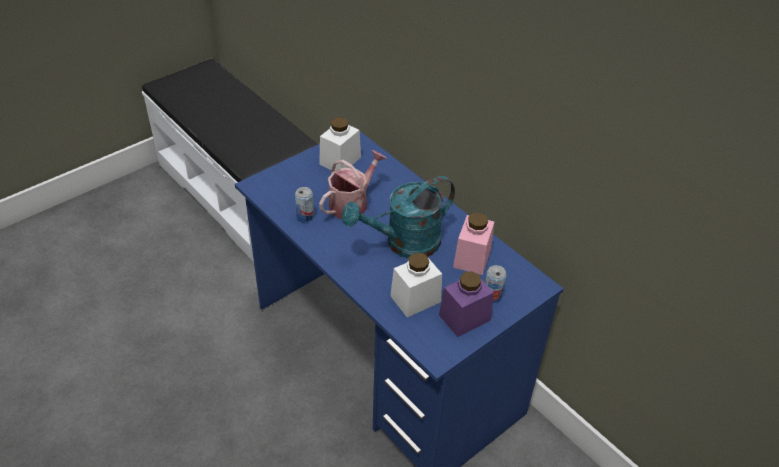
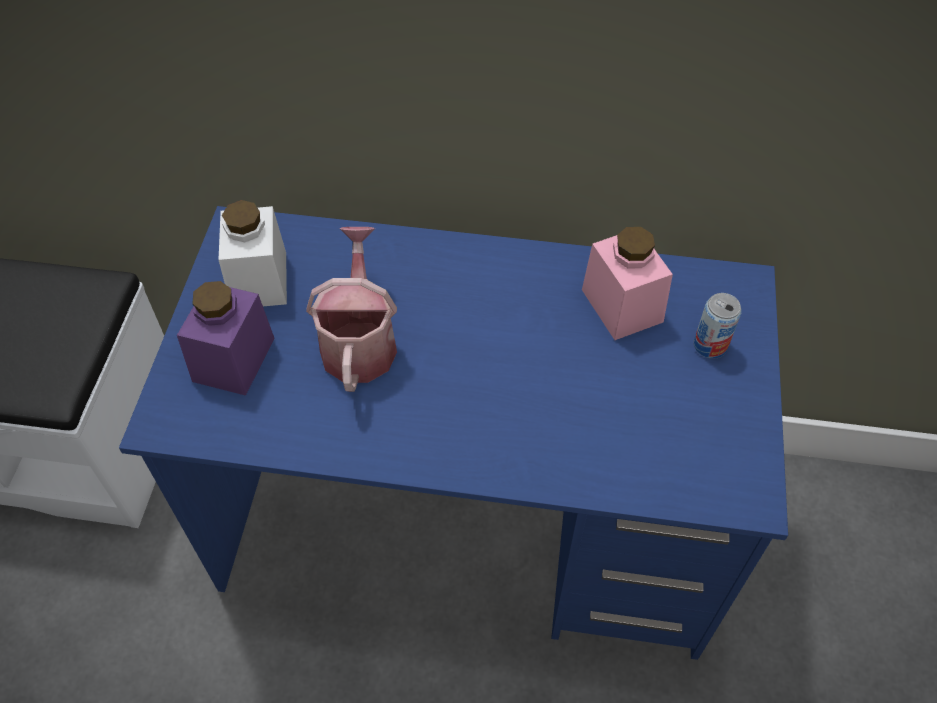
camera: 40 degrees left, 10 degrees up
can [295,187,314,222] -> none
turquoise watering can [341,176,455,258] -> none
white jar [390,253,442,317] -> none
purple jar [439,271,494,337] -> purple jar moved to [177,281,275,396]

